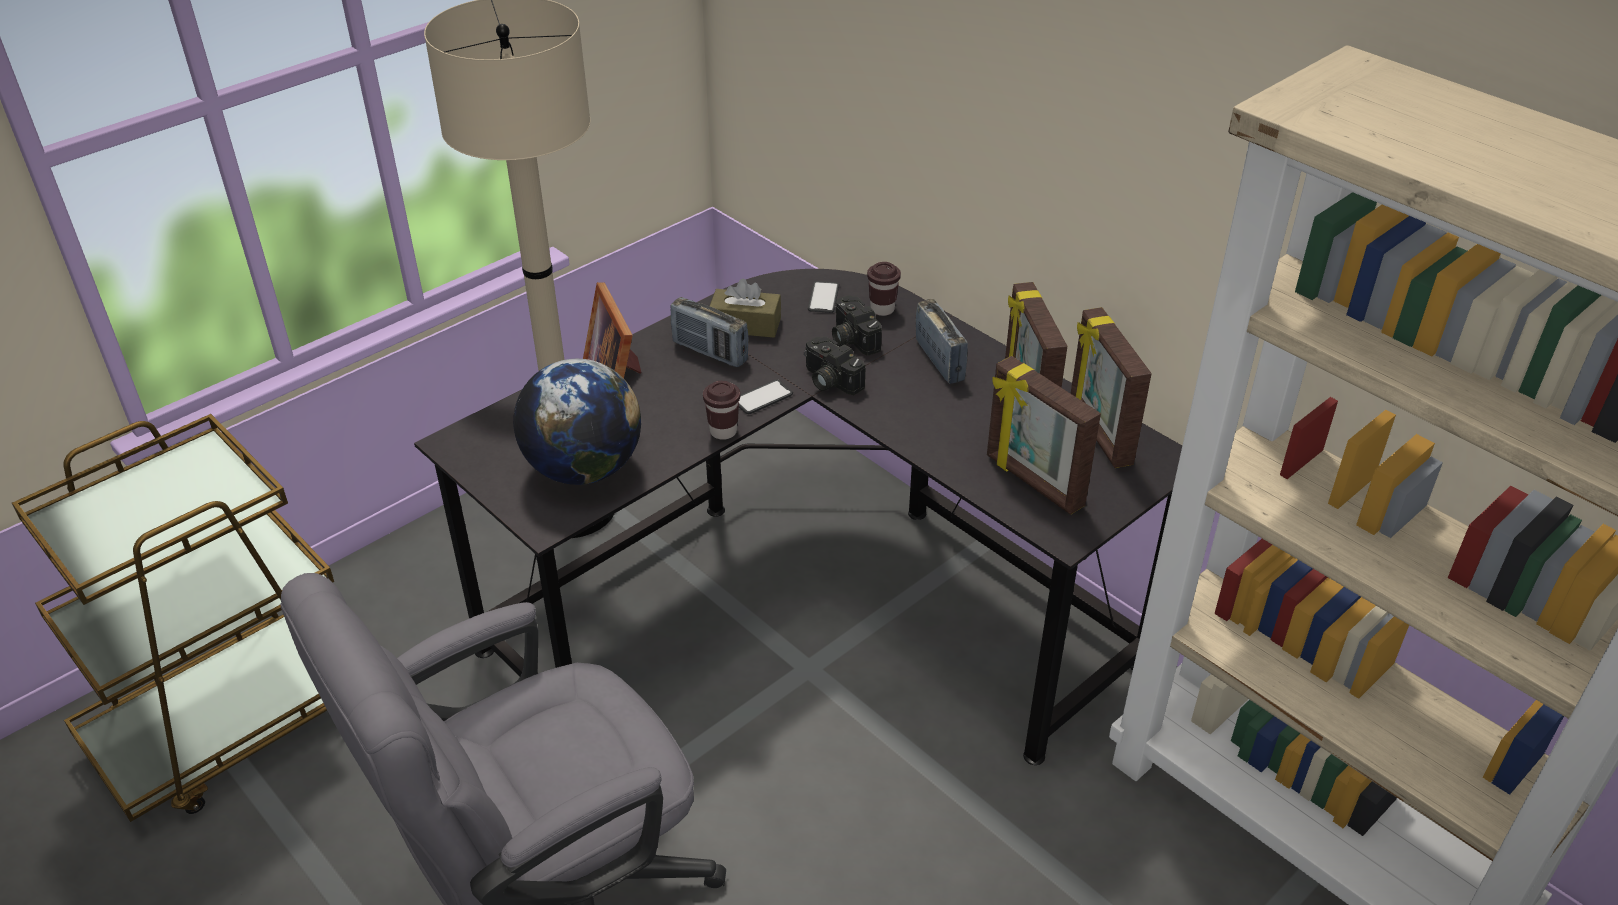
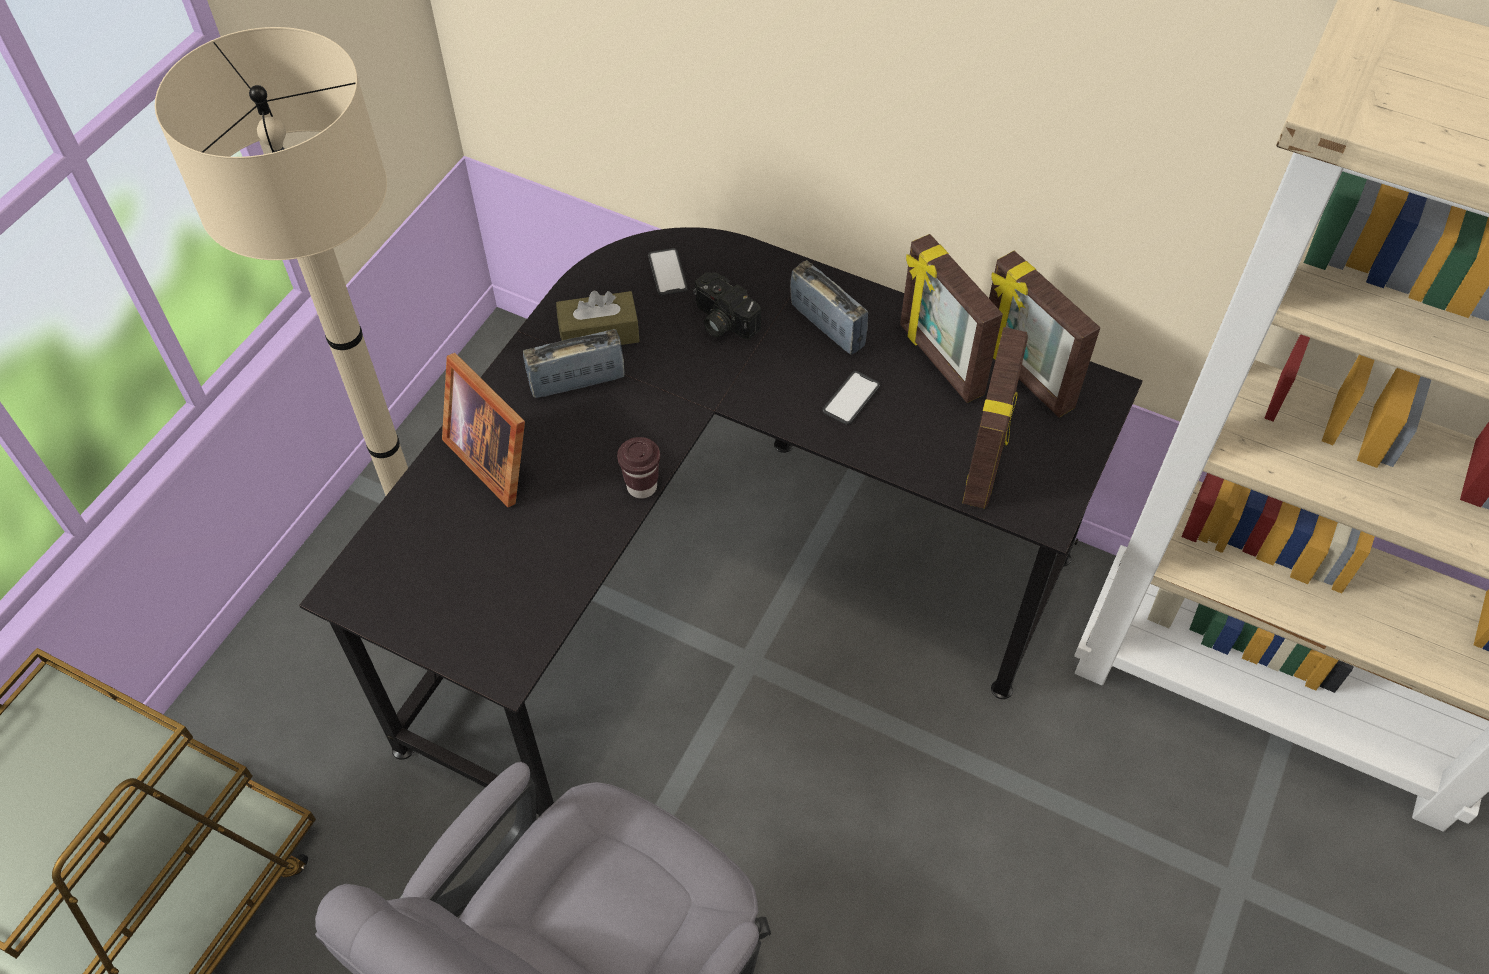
camera: 20 degrees left, 15 degrees up
globe [513,359,641,485] -> none
radio [670,297,749,367] -> radio turned 150 degrees clockwise [523,329,625,398]
phone [739,379,793,414] -> phone moved to [823,371,880,425]
camera [804,337,866,395] -> none
brown cup [867,262,901,316] -> none
picture frame [987,356,1101,515] -> picture frame turned 105 degrees counterclockwise [962,327,1028,508]

